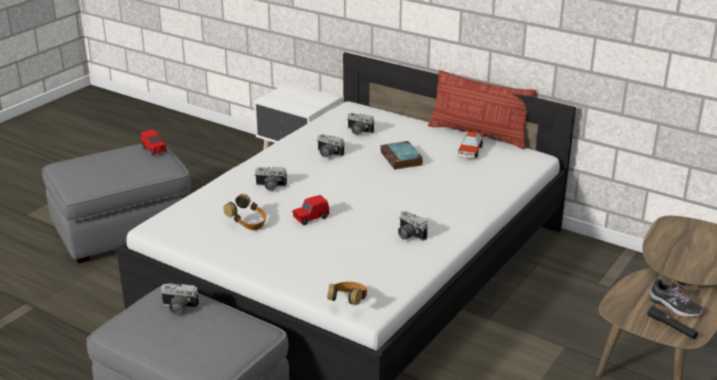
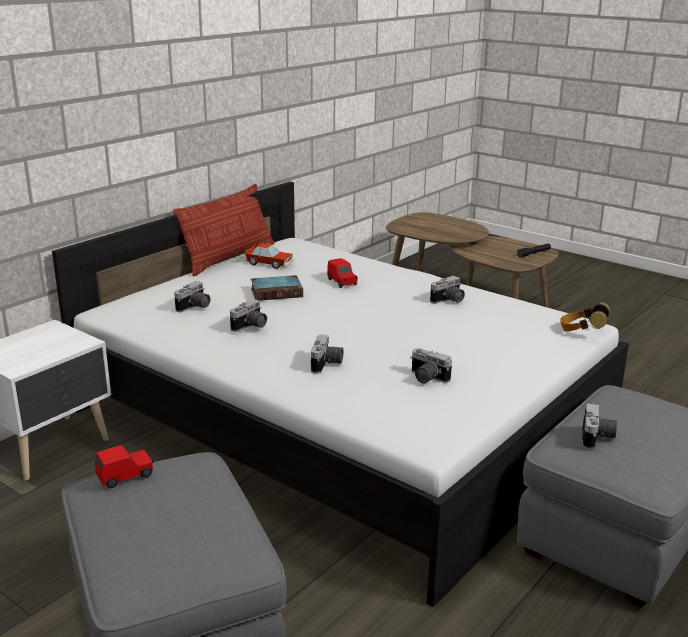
camera: 85 degrees left, 5 degrees down
headphones [223,194,267,230] -> camera [411,348,452,383]
red toy car [292,195,329,225] -> red toy car moved to [327,258,357,288]
shoe [649,277,704,317] -> none

